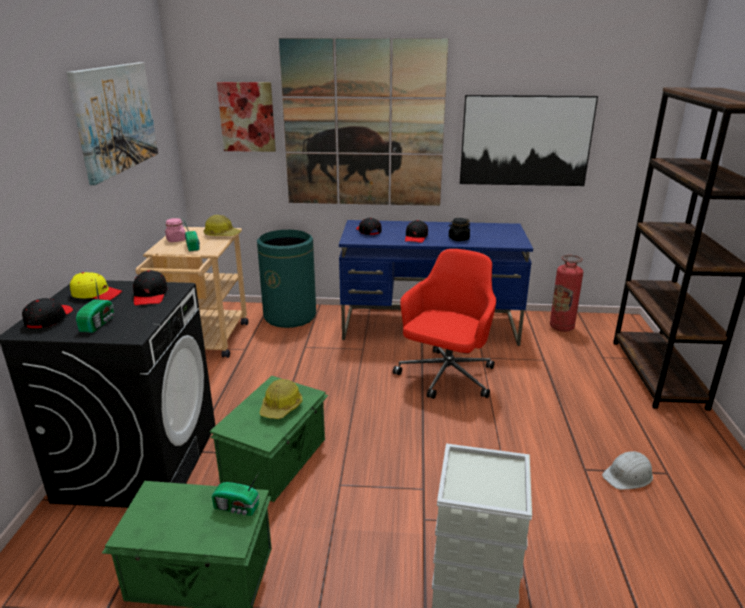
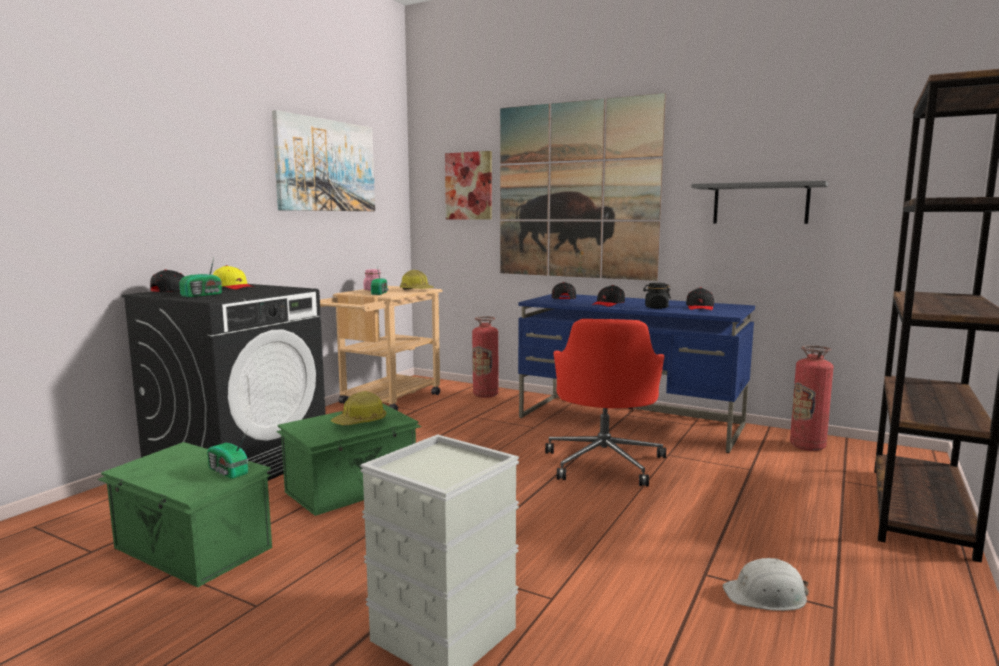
camera: 25 degrees right, 15 degrees down
black cap [133,270,168,305] -> black cap moved to [686,287,714,310]
green trash can [257,230,316,328] -> fire extinguisher [472,316,499,398]
red office chair [393,249,496,399] -> red office chair turned 135 degrees clockwise [545,319,666,487]
picture [460,95,598,186] -> grey shelf [691,181,828,224]

